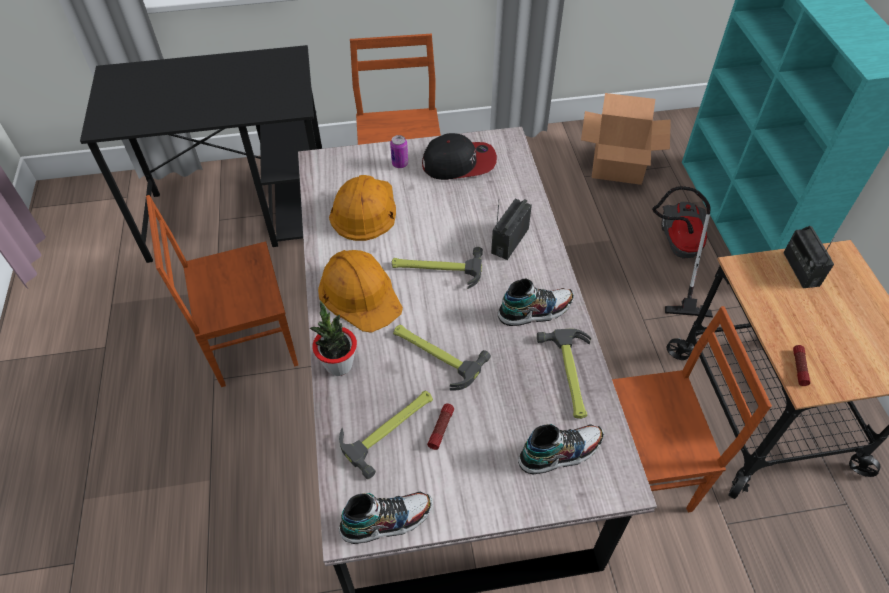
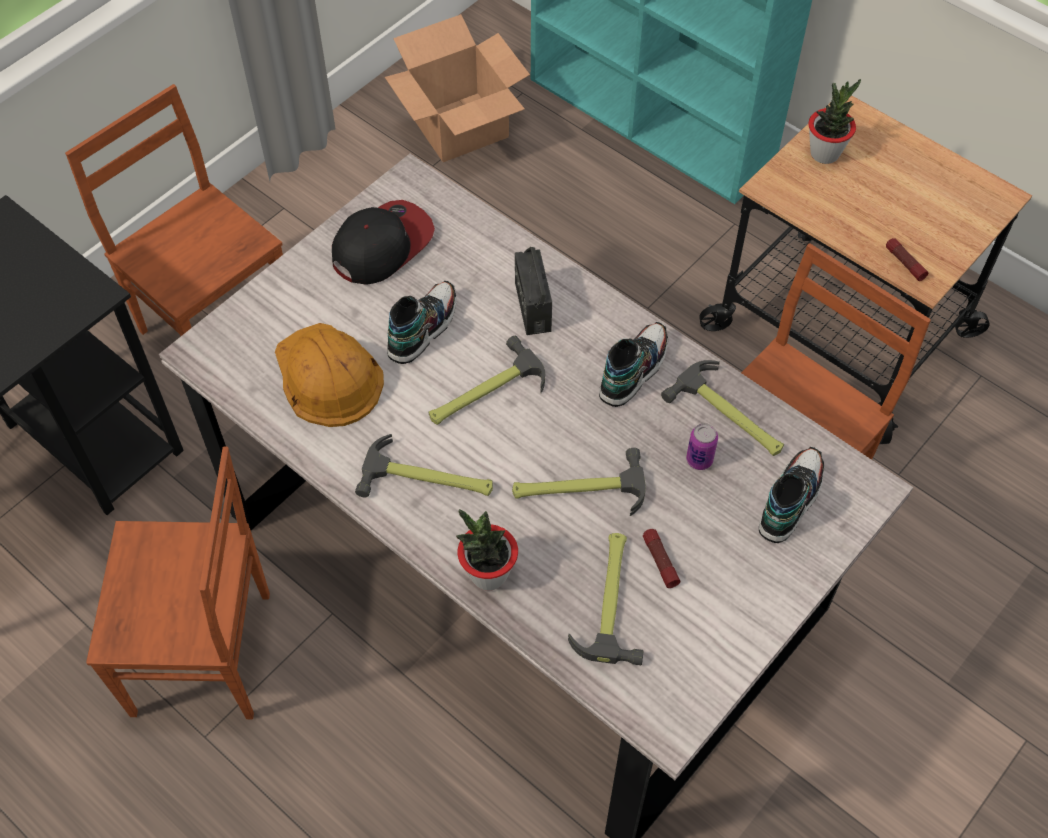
camera: 40 degrees left, 5 degrees up
brown chair [146,195,298,387] -> brown chair turned 120 degrees counterclockwise [86,446,270,719]
orange hard hat [318,250,403,333] -> hammer [355,434,493,498]
shoe [339,491,433,544] -> shoe moved to [387,280,457,364]
can [390,135,408,168] -> can moved to [686,423,718,470]
vacuum cleaner [652,186,713,317] -> none
radio [783,226,835,288] -> potted plant [809,79,861,164]

